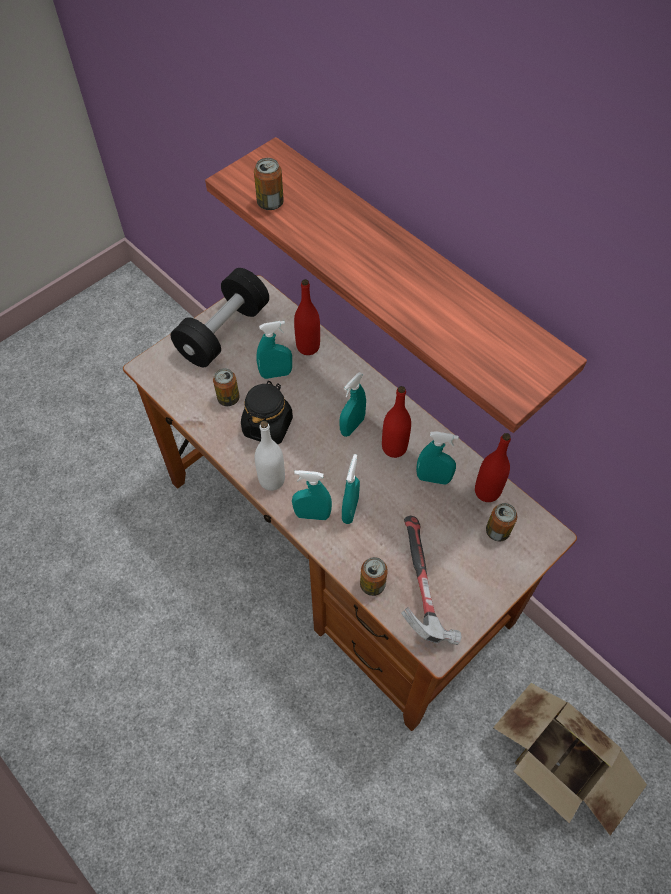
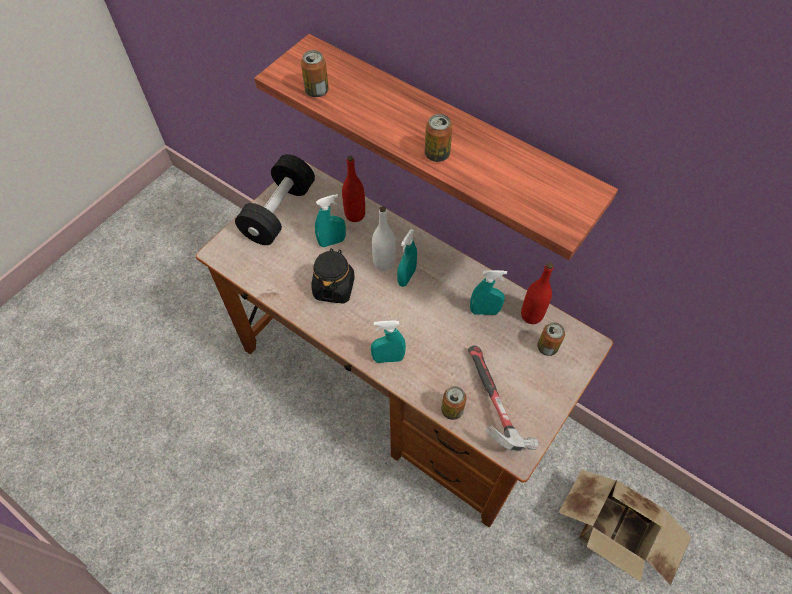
camera: 10 degrees left, 0 degrees up
can [213,368,240,406] -> can moved to [425,114,453,162]
white bottle [255,421,285,491] -> white bottle moved to [372,206,395,271]
turquoise spray bottle [342,454,360,524] -> none
red bottle [382,386,411,458] -> none

